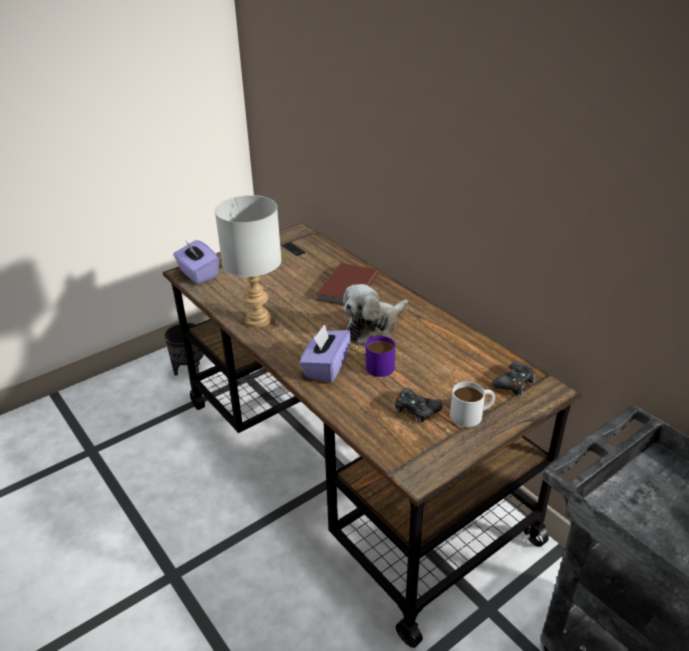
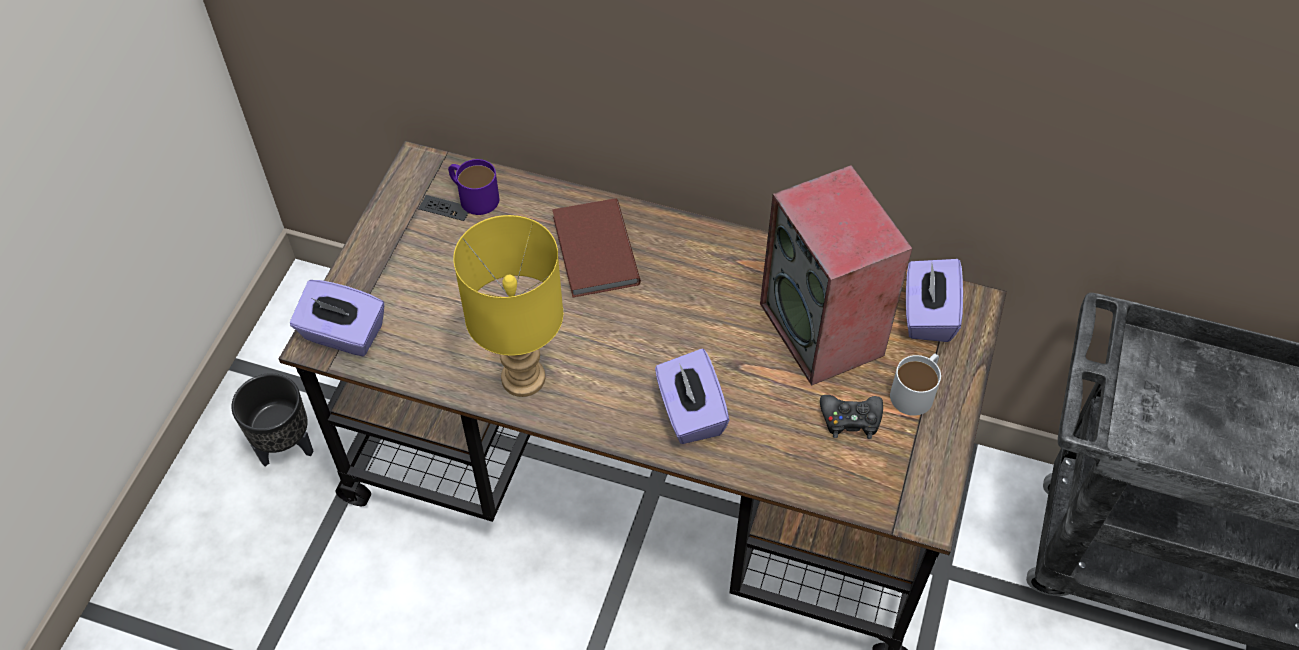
camera: 35 degrees left, 20 degrees up
grey table lamp [215,195,281,328] -> yellow table lamp [453,215,563,397]
plush toy [343,284,408,346] -> none
purple mug [366,336,395,377] -> purple mug moved to [448,159,499,215]
black game controller [491,362,535,395] -> purple tissue box [906,259,963,342]
none -> speaker [760,165,912,386]

